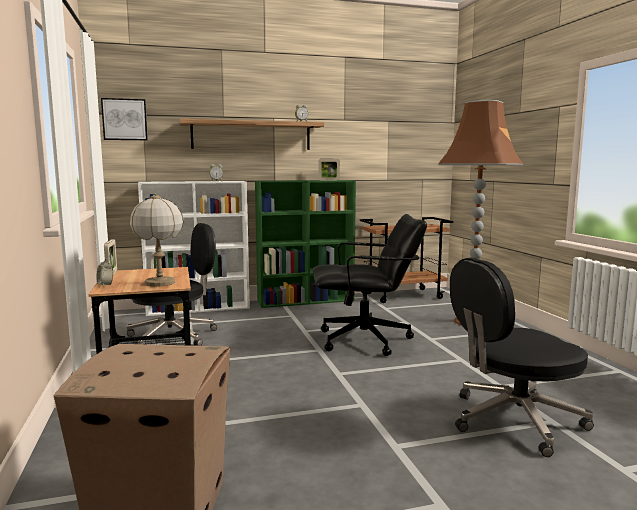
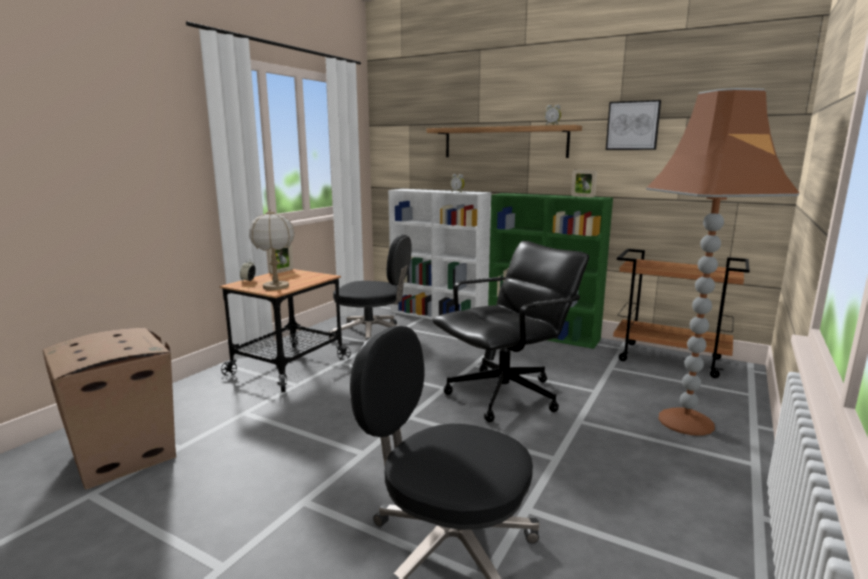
camera: 45 degrees right, 5 degrees up
picture [101,98,148,140] -> picture moved to [606,100,661,150]
black office chair [313,214,427,356] -> black office chair turned 75 degrees counterclockwise [432,241,589,422]

